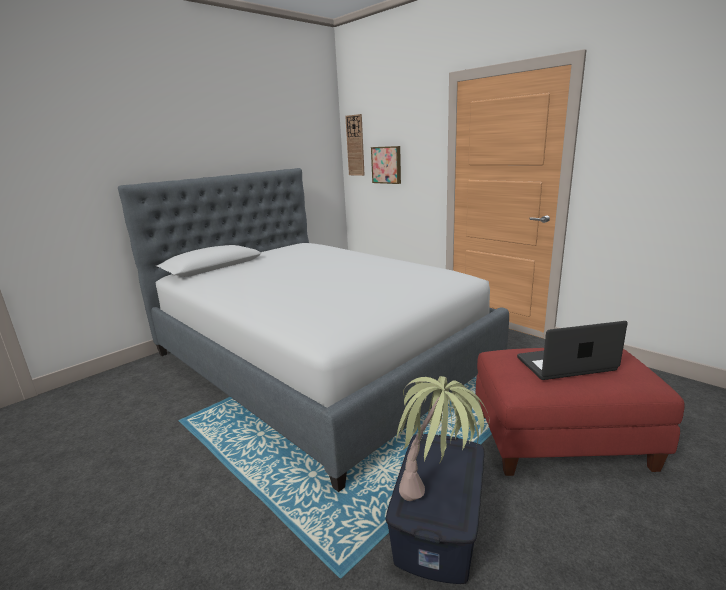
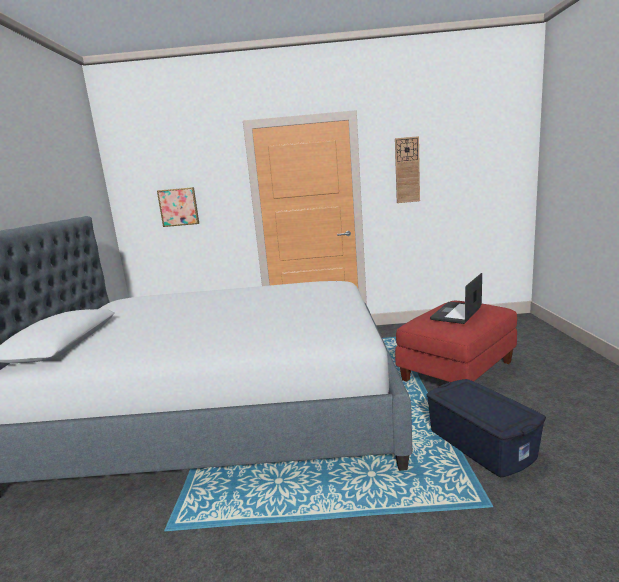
camera: 45 degrees left, 5 degrees down
wall clock [345,114,365,176] -> wall clock moved to [395,136,420,203]
potted plant [396,376,490,501] -> none

